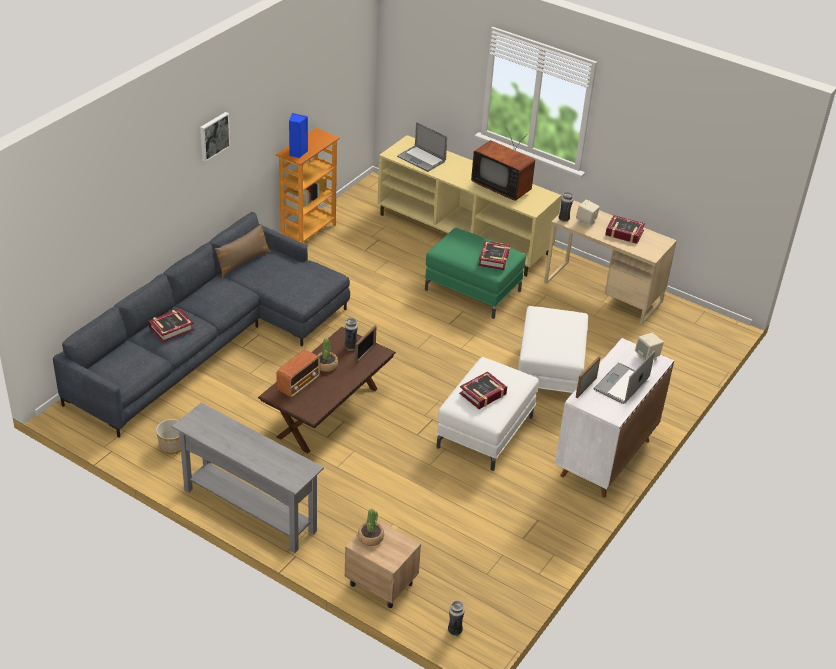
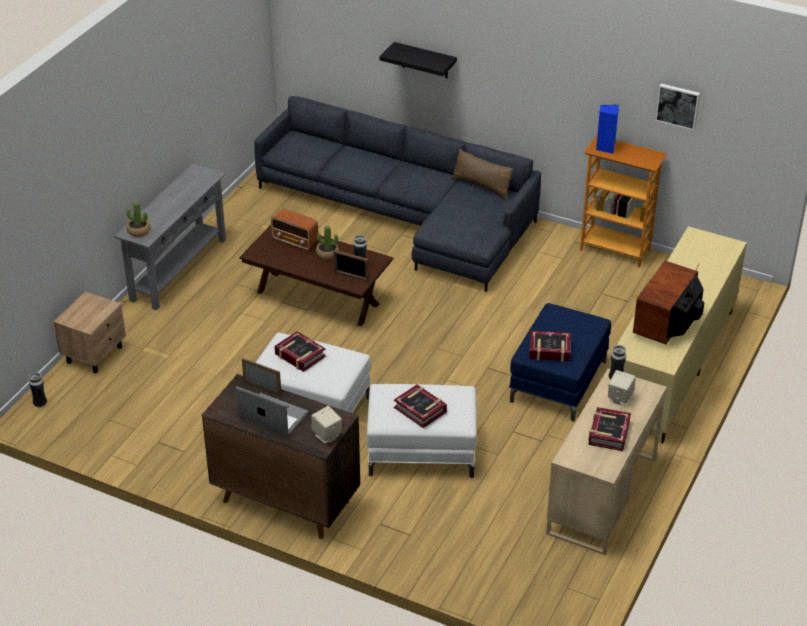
camera: 85 degrees right, 0 degrees up
book [148,309,195,343] -> book moved to [394,385,447,428]
planter [156,419,181,454] -> none
picture [200,112,231,162] -> picture moved to [655,84,700,130]
potted plant [358,509,384,546] -> potted plant moved to [126,202,150,237]
laptop [397,122,448,172] -> none
green ottoman [425,228,526,319] -> blue ottoman [509,303,611,421]
white cabinet [555,338,674,498] -> brown cabinet [202,374,360,539]
none -> black shelf [379,42,457,78]

